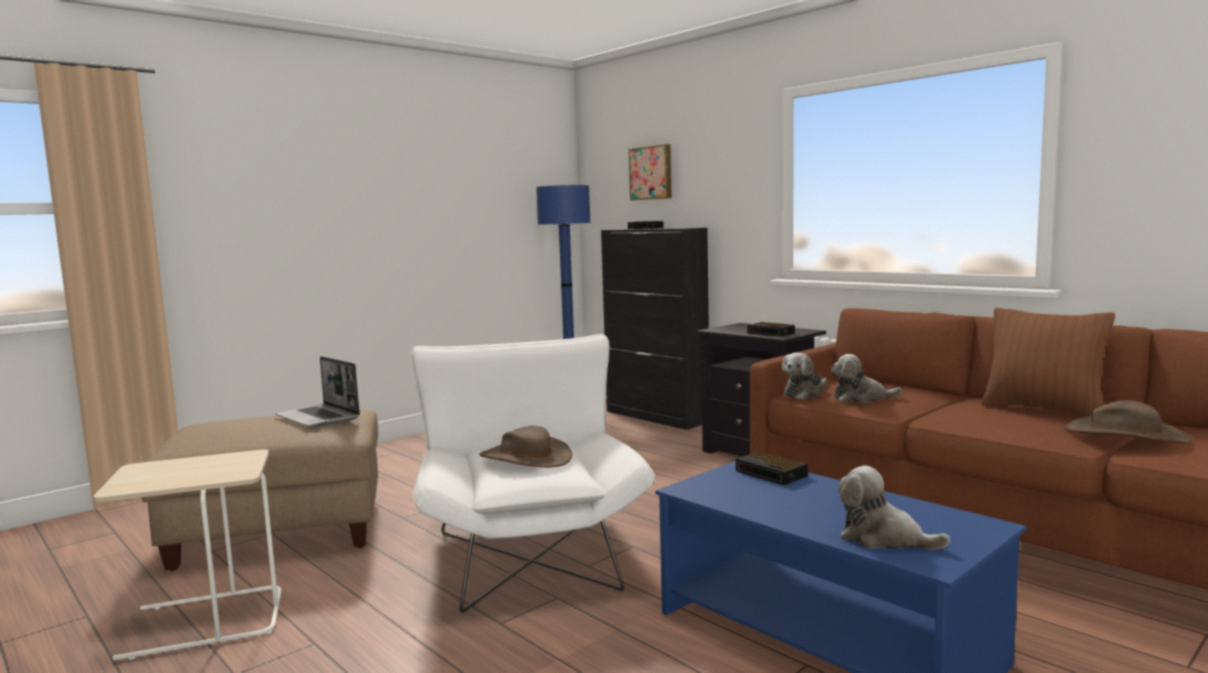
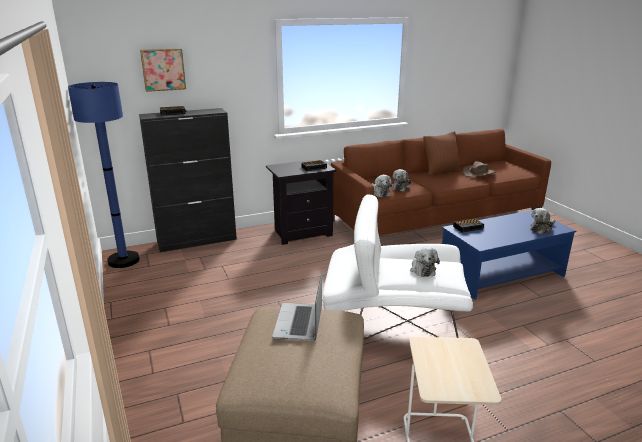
camera: 70 degrees left, 15 degrees up
laptop [275,356,360,427] -> laptop turned 120 degrees clockwise [272,272,322,341]
brown hat [479,426,572,467] -> plush toy [410,247,440,277]

